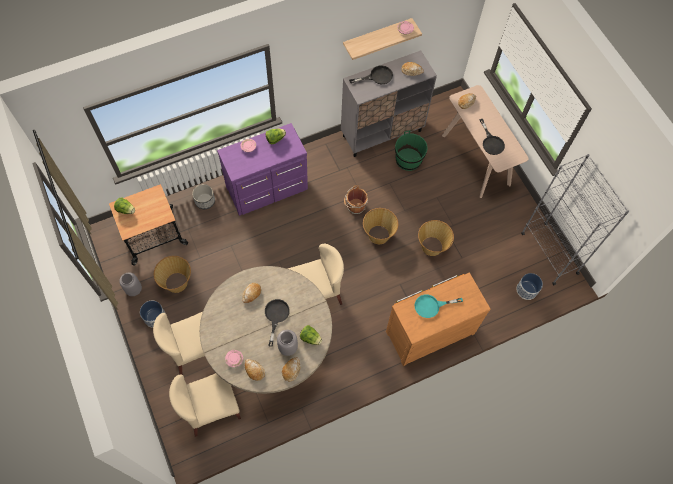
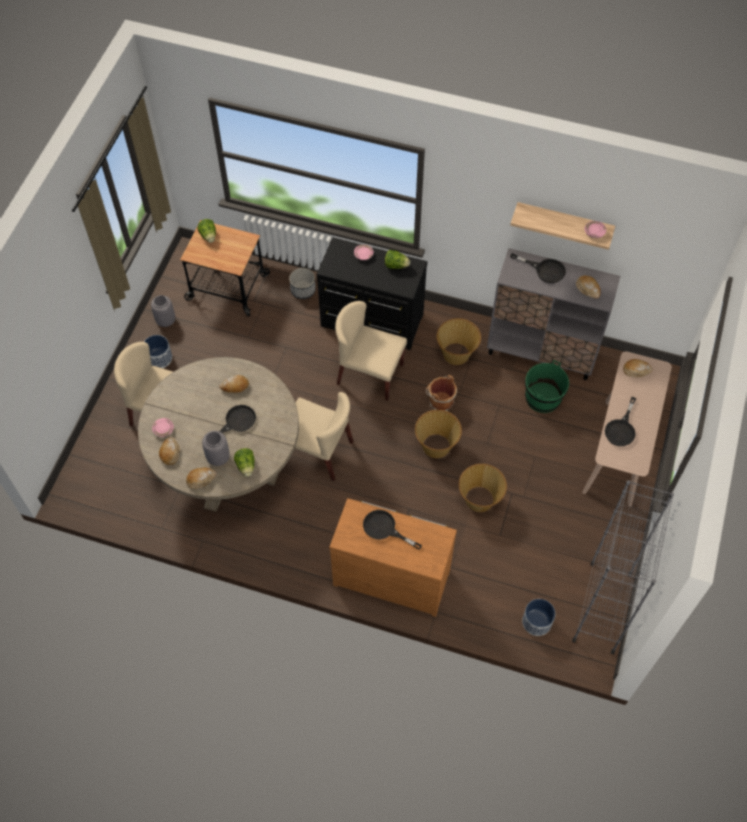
camera: 45 degrees right, 5 degrees down
basket [154,256,191,293] -> basket moved to [437,318,481,365]
beige chair [169,373,241,437] -> beige chair moved to [335,301,407,401]
purple dresser [217,123,308,216] -> black dresser [317,237,427,350]
turquoise frying pan [415,294,463,318] -> black frying pan [363,510,422,550]

